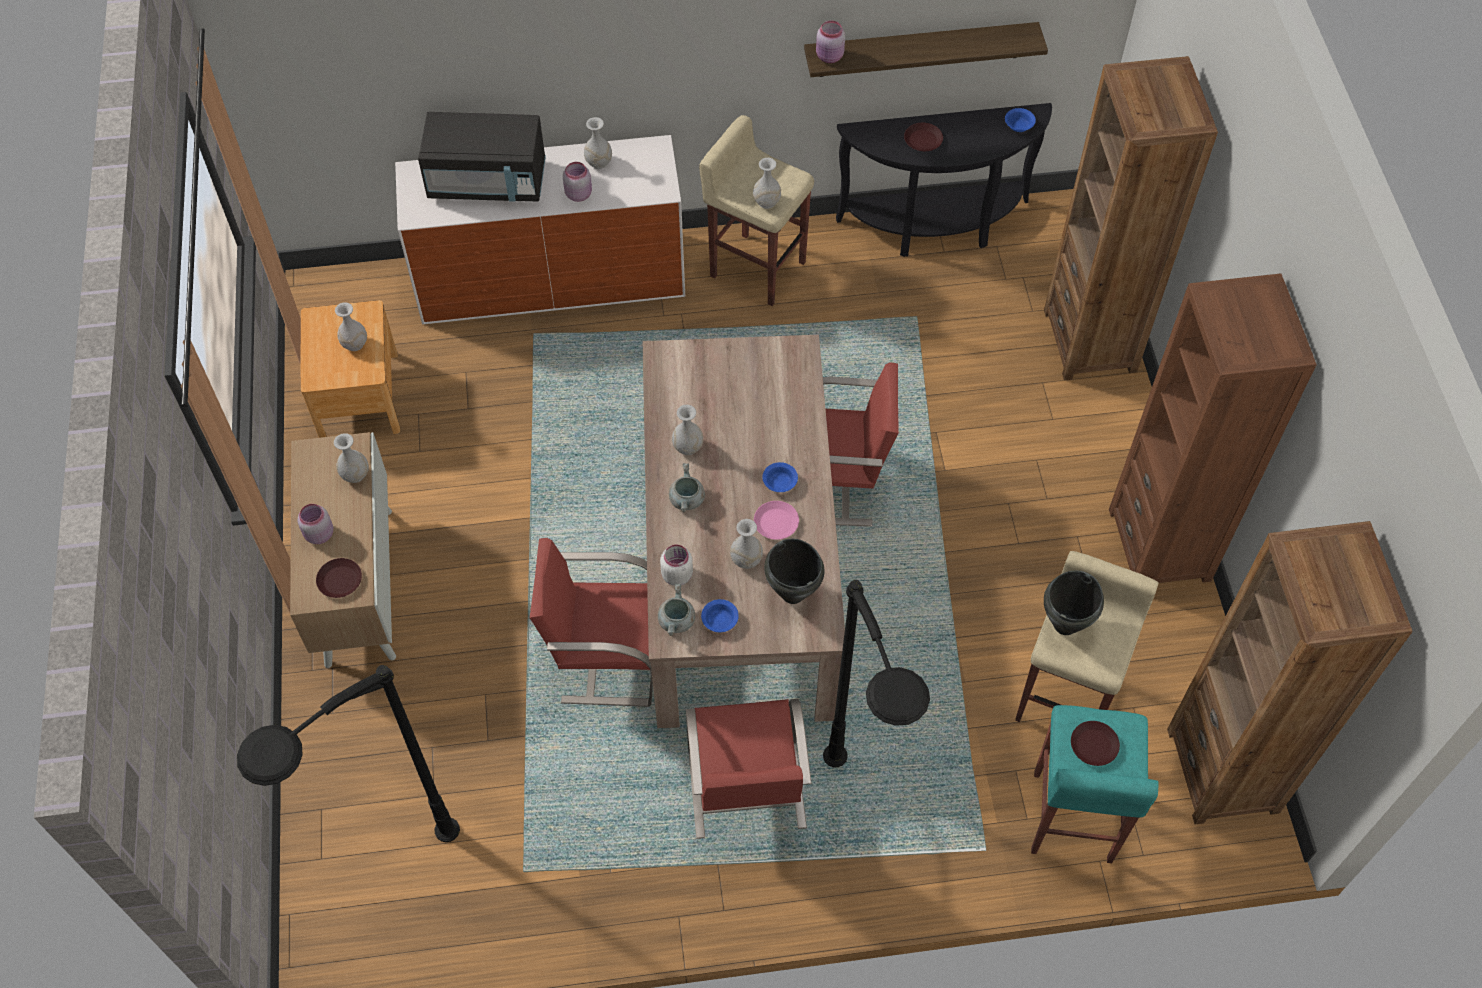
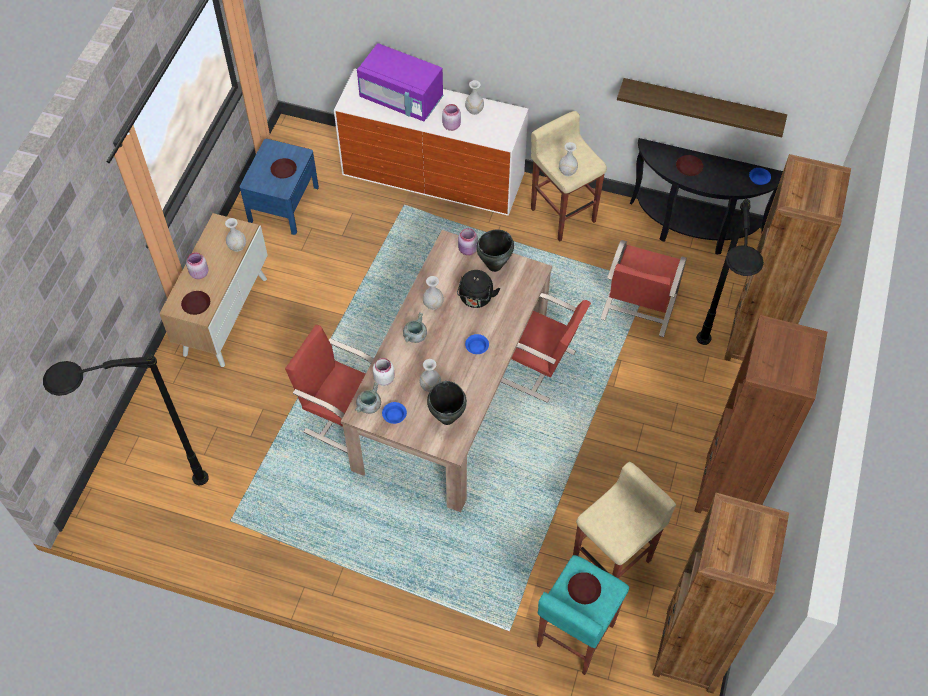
camera: 25 degrees right, 0 degrees up
brown nightstand [300,300,400,438] -> blue nightstand [240,139,319,235]
white vase [335,302,367,351] -> brown plate [270,158,297,178]
black microwave [418,112,546,202] -> purple microwave [357,43,444,122]
red chair [686,699,812,839] -> red chair moved to [600,240,687,337]
pink plate [754,501,799,540] -> none
pink jar [816,21,845,63] -> pink jar moved to [458,228,478,255]
black floor lamp [823,580,930,768] -> black floor lamp moved to [696,199,764,345]
black cooking pot [1044,571,1104,635] -> black cooking pot moved to [476,229,514,272]
none -> black kettle [457,270,500,308]

